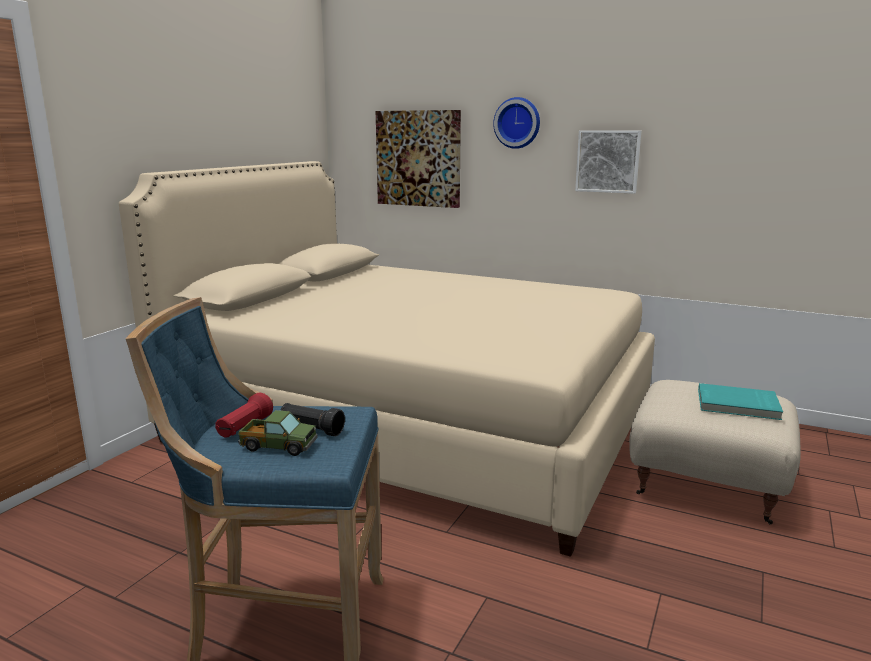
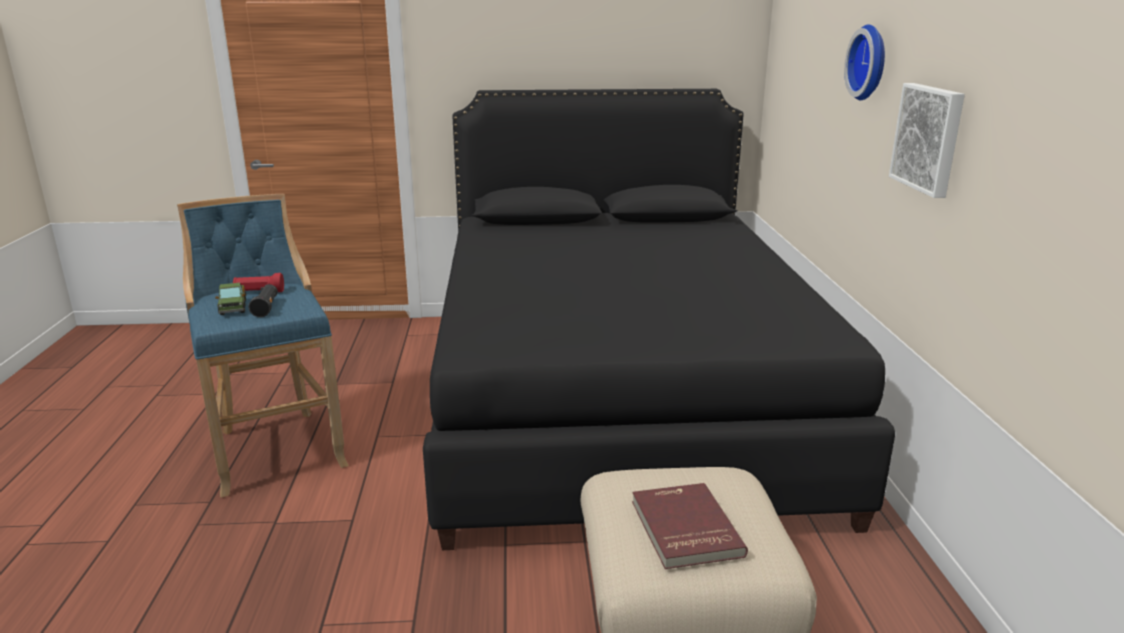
camera: 60 degrees right, 5 degrees up
beige bed [119,161,655,557] -> black bed [423,89,895,550]
picture [376,110,461,208] -> none
turquoise book [698,383,783,420] -> red book [632,483,748,569]

